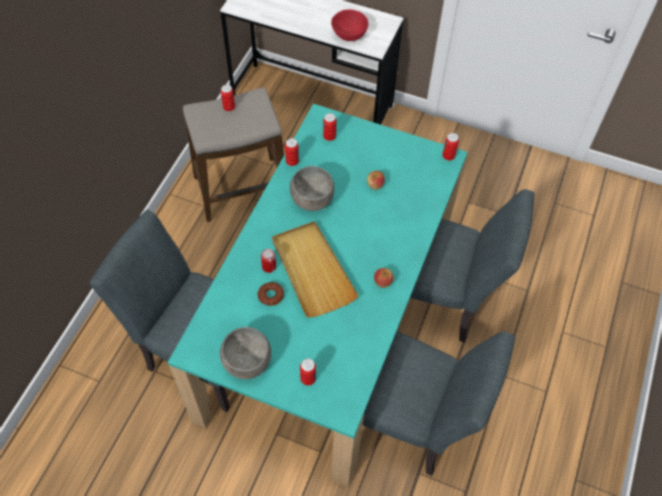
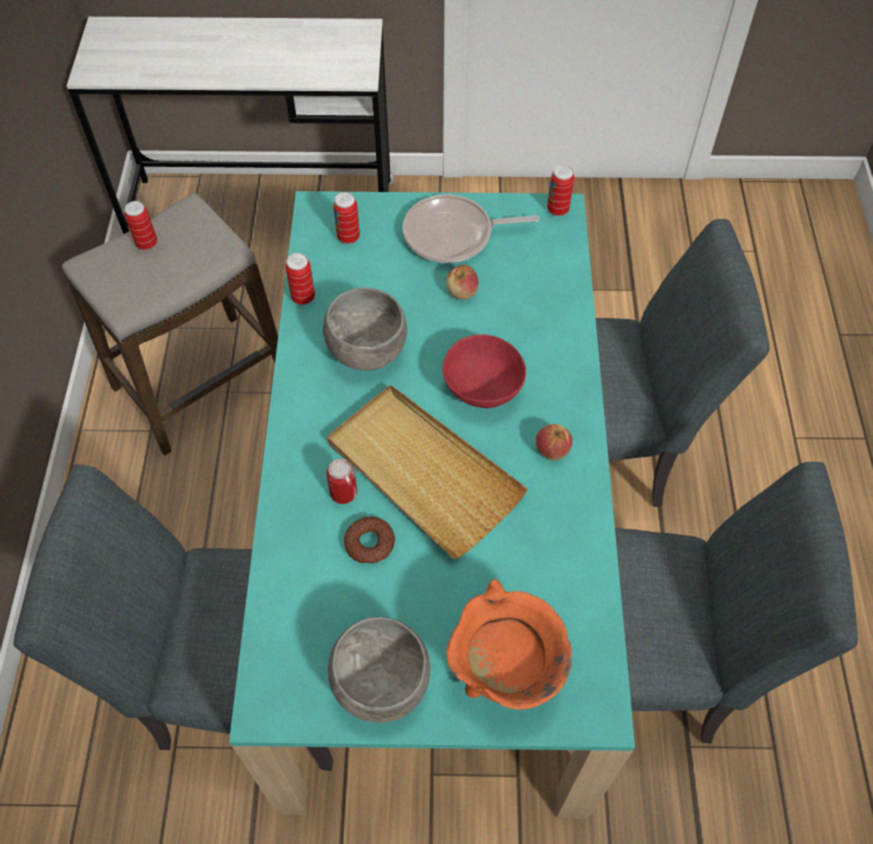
camera: 20 degrees left, 0 degrees up
can [300,359,316,386] -> orange cooking pot [446,579,572,710]
red bowl [331,9,368,41] -> red bowl moved to [442,334,526,408]
none -> frying pan [403,194,540,263]

